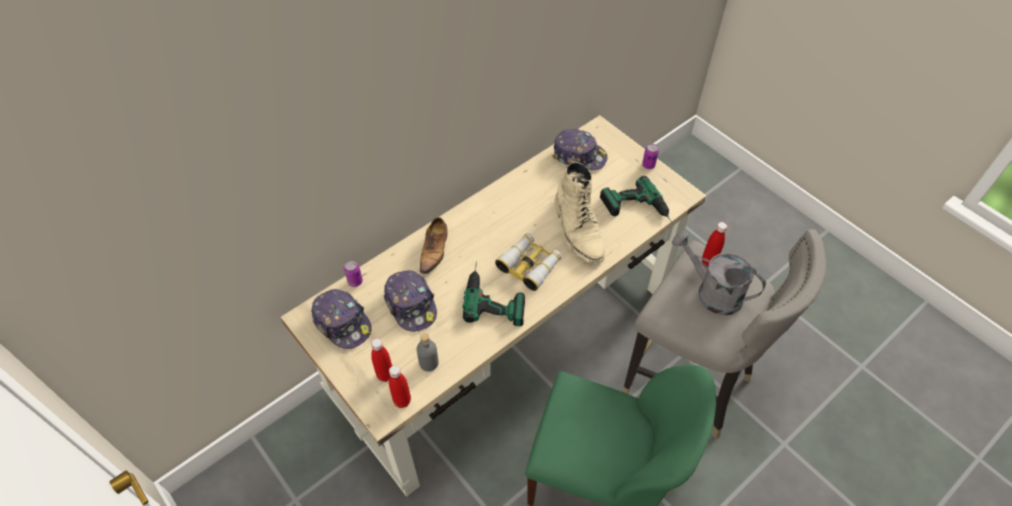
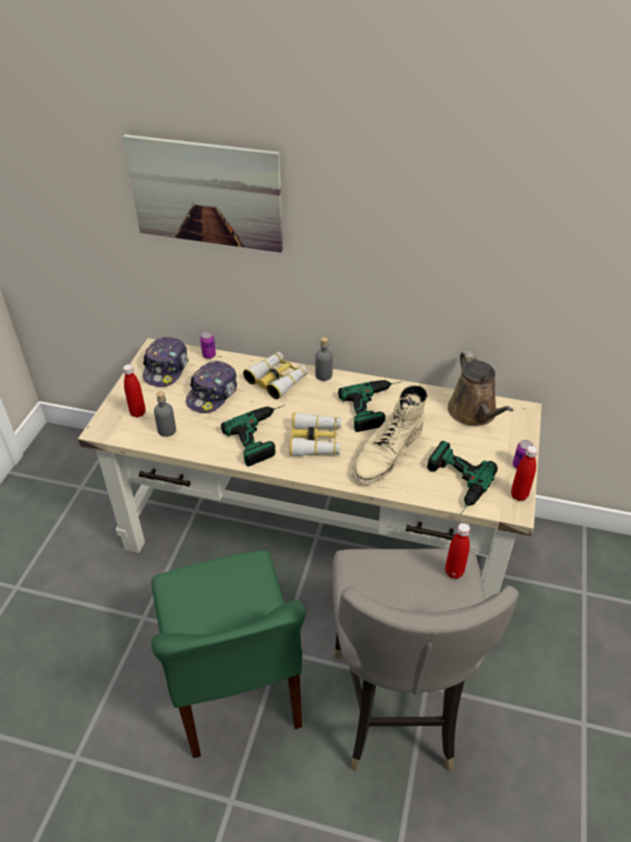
camera: 55 degrees right, 10 degrees down
red bottle [389,365,411,408] -> red bottle moved to [511,446,538,501]
shoe [420,217,447,274] -> binoculars [243,352,308,399]
cap [552,129,607,170] -> brown watering can [448,351,513,426]
grey watering can [672,231,766,315] -> none
none -> picture [123,134,283,253]
none -> grey bottle [315,337,333,381]
none -> power drill [338,380,403,432]

